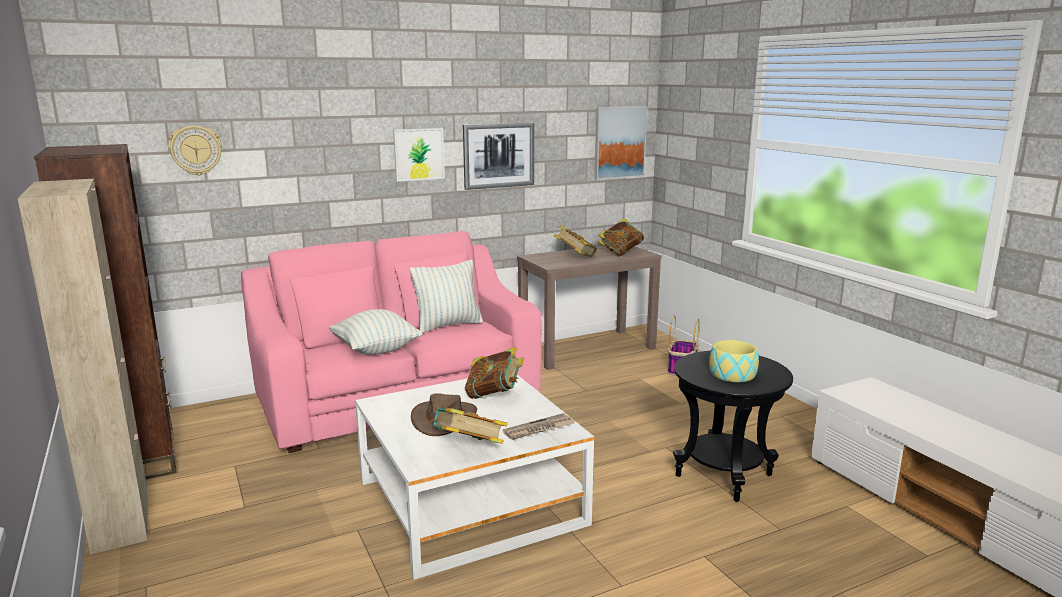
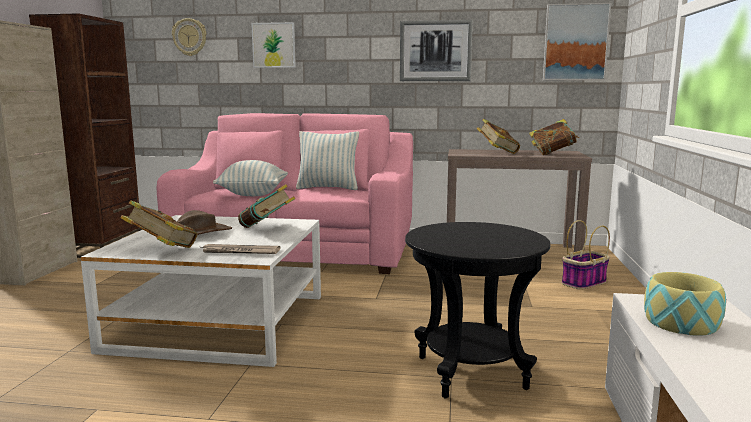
camera: 35 degrees right, 5 degrees down
picture [393,128,445,182] -> picture moved to [251,22,296,68]
bowl [709,340,759,382] -> bowl moved to [644,272,726,336]

